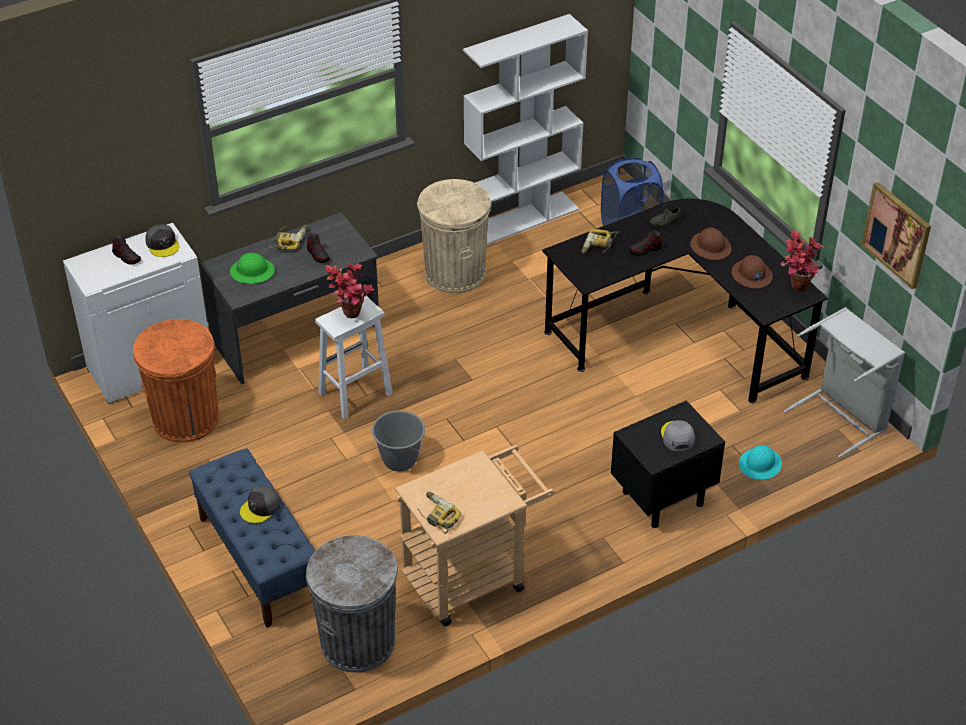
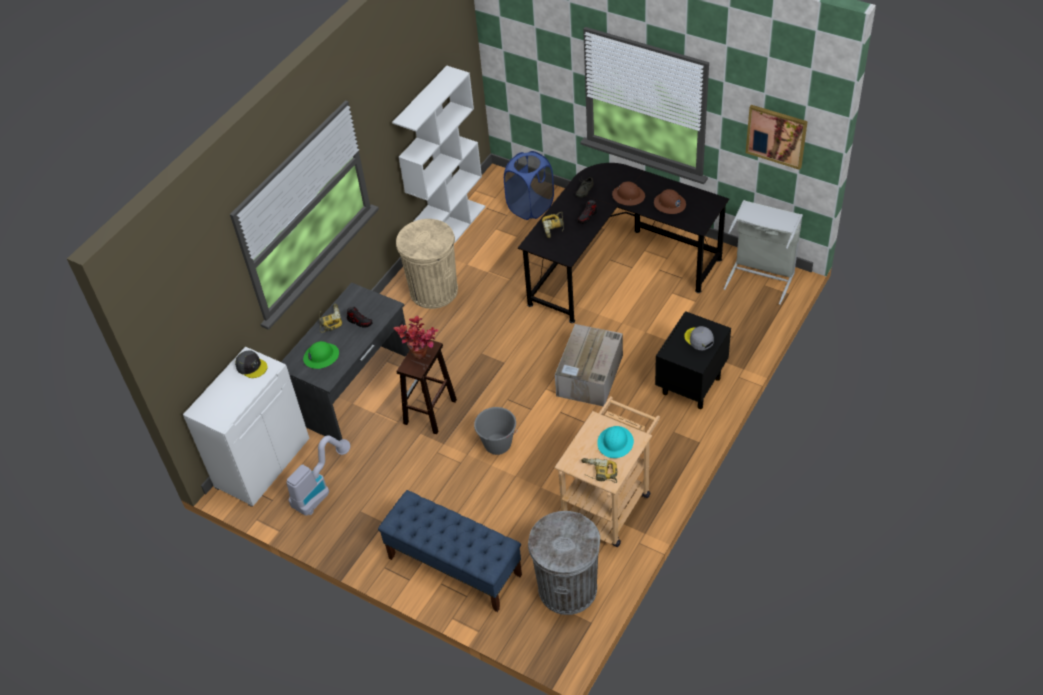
camera: 25 degrees left, 5 degrees up
shoe [112,235,141,265] -> none
orange trash can [133,319,219,443] -> vacuum cleaner [286,435,350,516]
grey cap [240,486,281,523] -> none
white stool [315,296,392,420] -> brown stool [397,340,457,434]
turquoise hard hat [739,445,782,480] -> turquoise hard hat moved to [597,426,634,458]
potted plant [781,230,825,291] -> none
none -> cardboard box [555,324,623,406]

